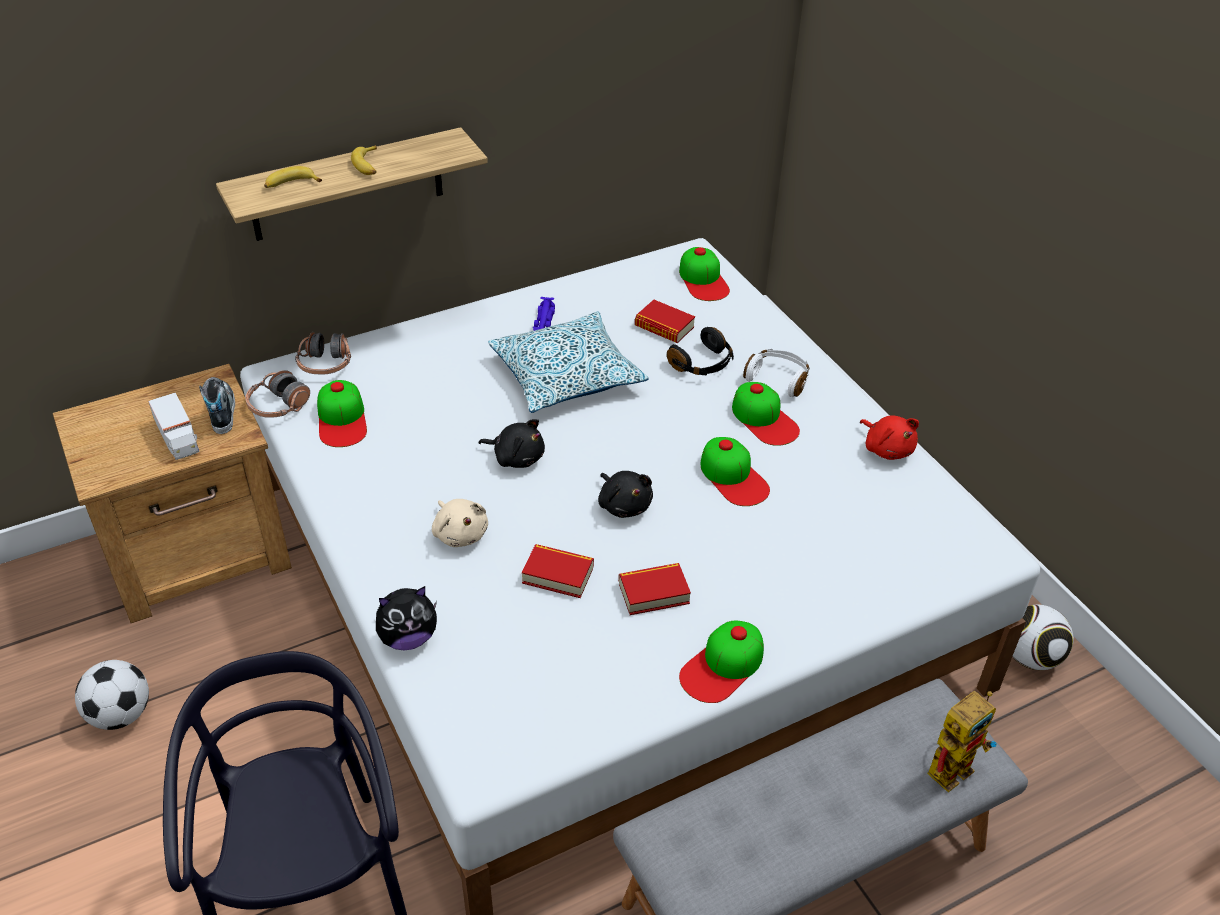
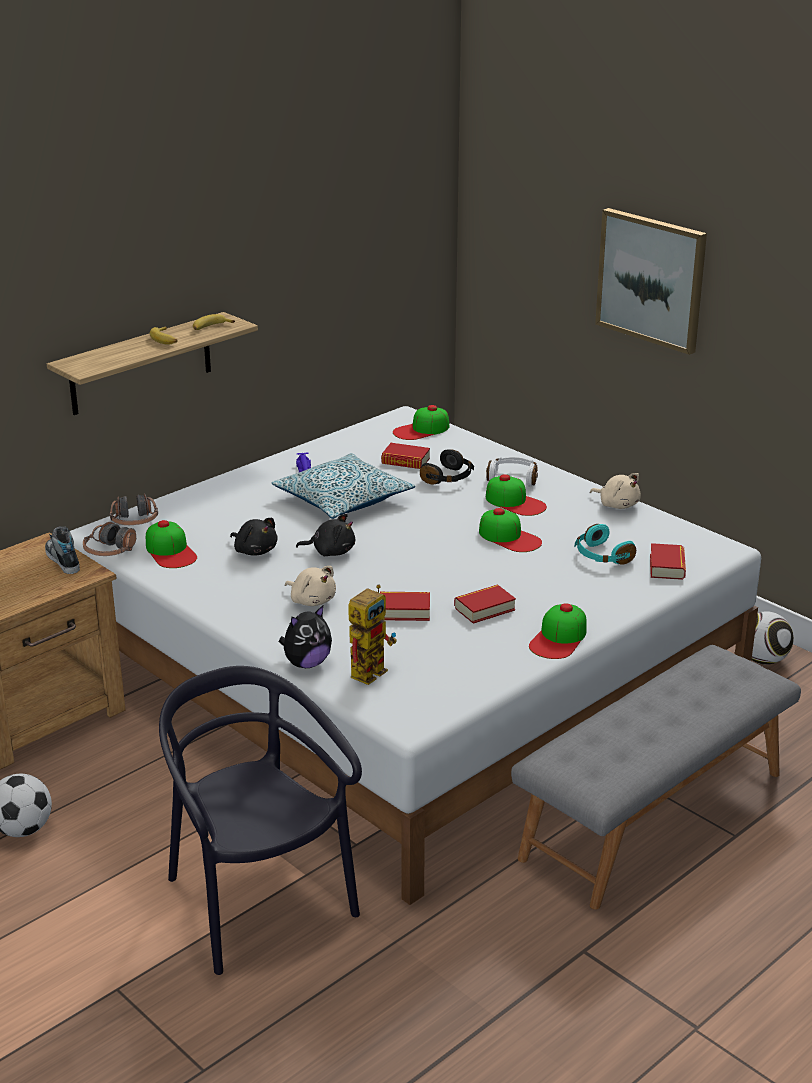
camera: 15 degrees left, 15 degrees down
toy truck [148,393,200,460] -> none
banana [264,166,322,188] -> banana moved to [193,314,235,330]
black plush toy [598,471,653,518] -> black plush toy moved to [230,518,277,556]
cap [679,247,730,301] -> cap turned 90 degrees clockwise [393,405,449,440]
red plush toy [860,416,919,460] -> beige plush toy [590,473,641,509]
toy robot [927,690,996,792] -> toy robot moved to [348,585,397,685]
none -> turquoise headphones [574,524,636,565]
none -> picture [595,208,707,355]
none -> book [650,543,686,580]

